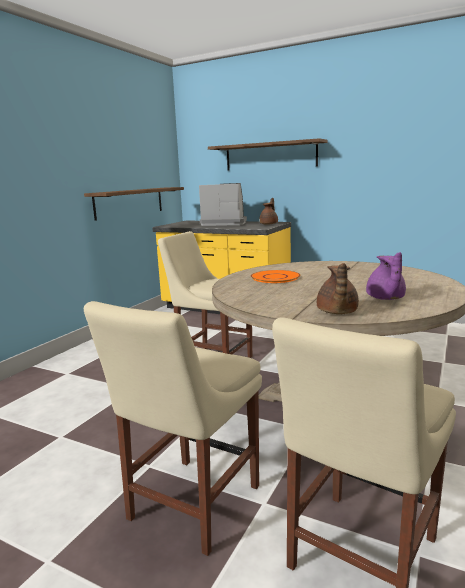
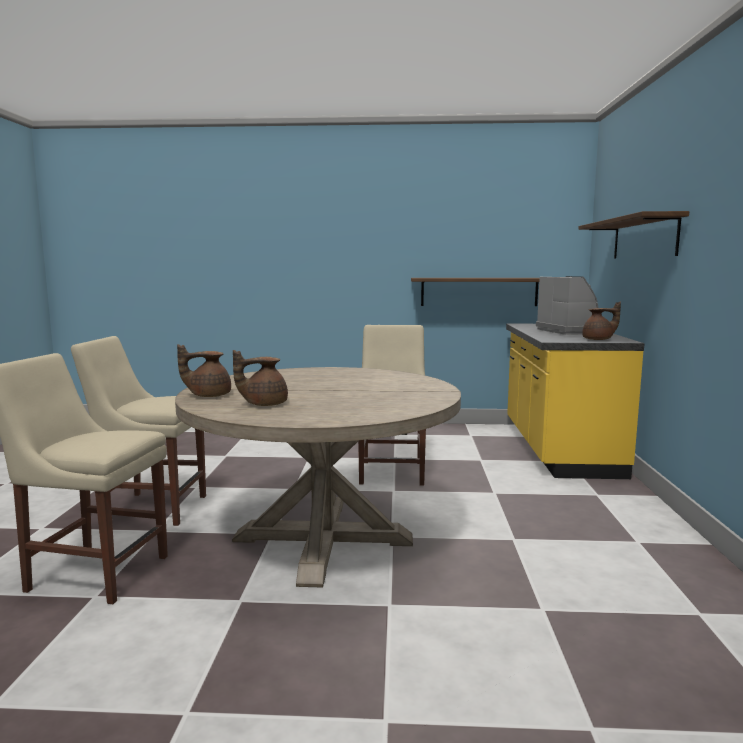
camera: 65 degrees right, 5 degrees down
orange plate [251,270,300,283] -> none
purple teapot [366,252,406,300] -> brown teapot [233,350,288,406]

